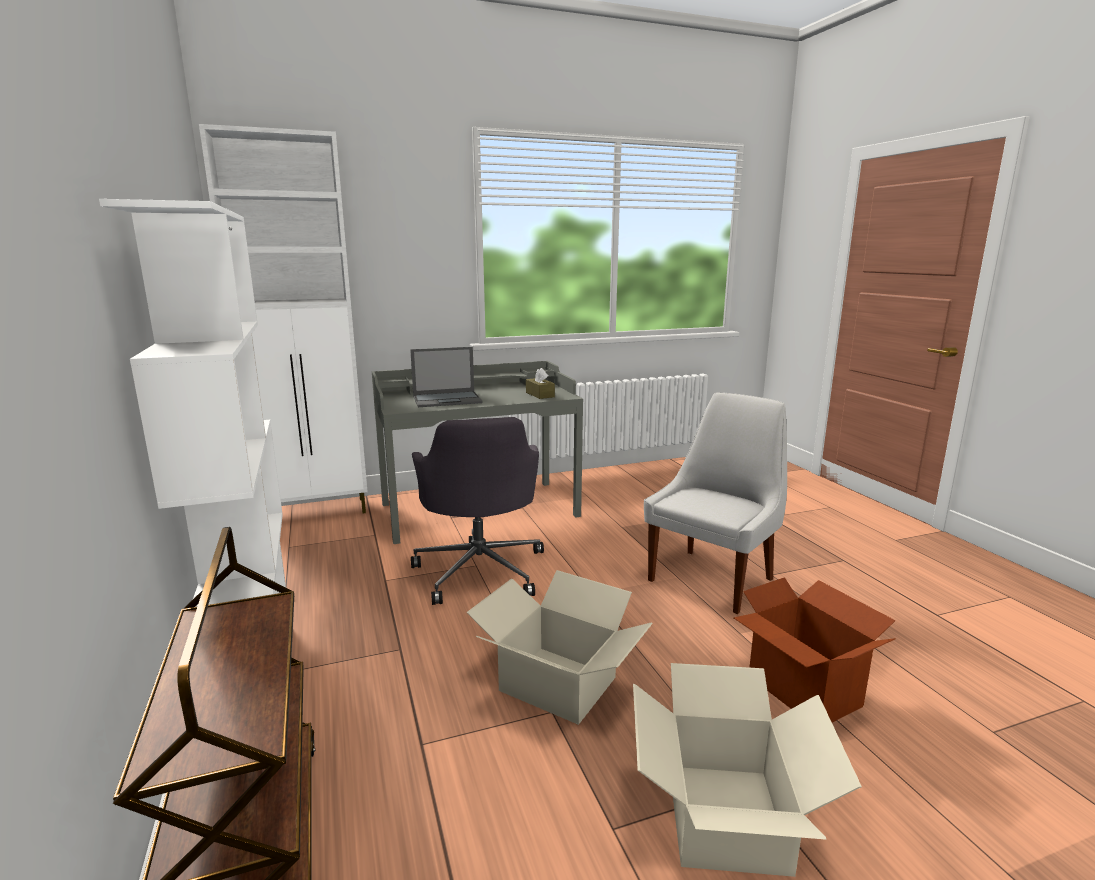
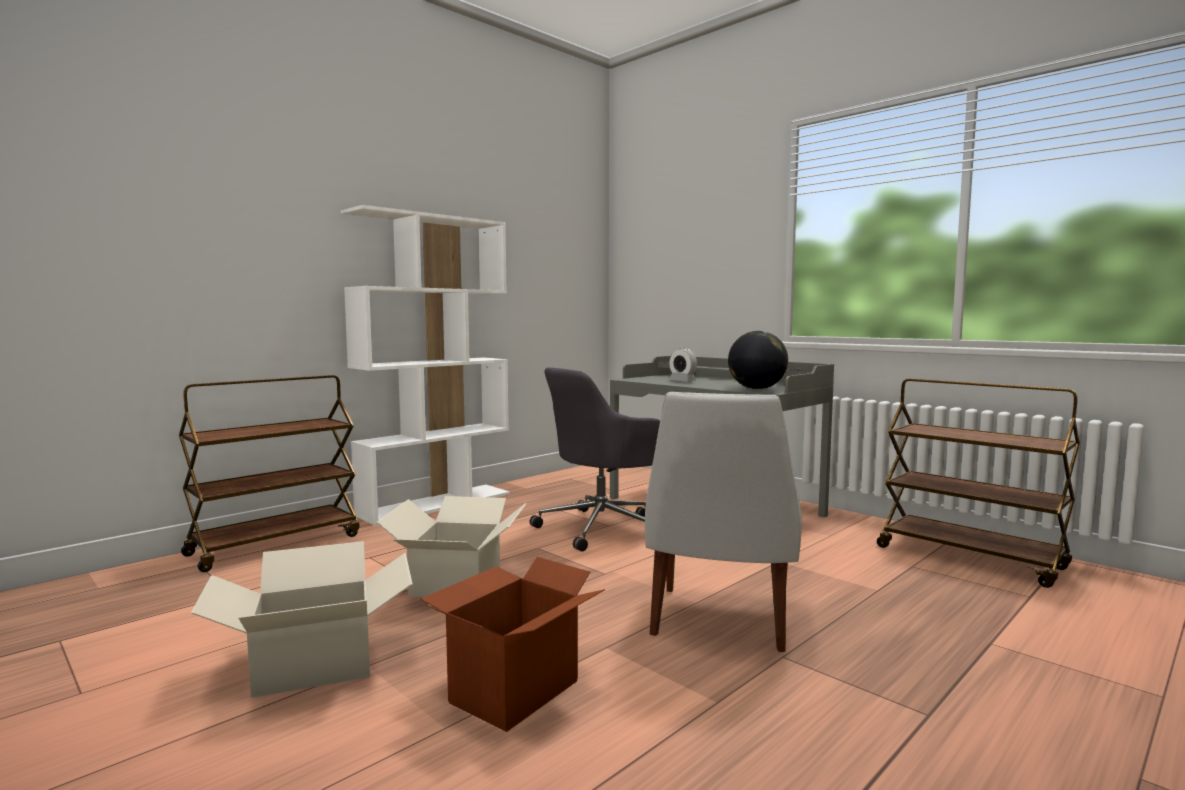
camera: 65 degrees right, 10 degrees down
white cabinet [199,124,368,514] -> none
laptop [410,347,483,407] -> alarm clock [669,348,697,381]
brown tissue box [526,368,555,399] -> globe [728,331,788,389]
white chair [644,392,787,614] -> white chair turned 90 degrees clockwise [645,392,802,652]
none -> brown cart [877,379,1080,588]

